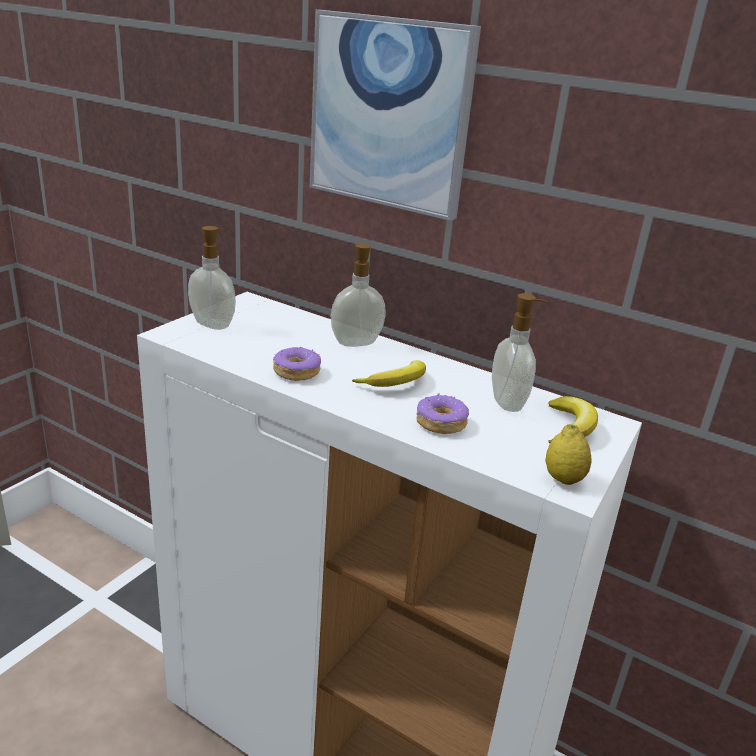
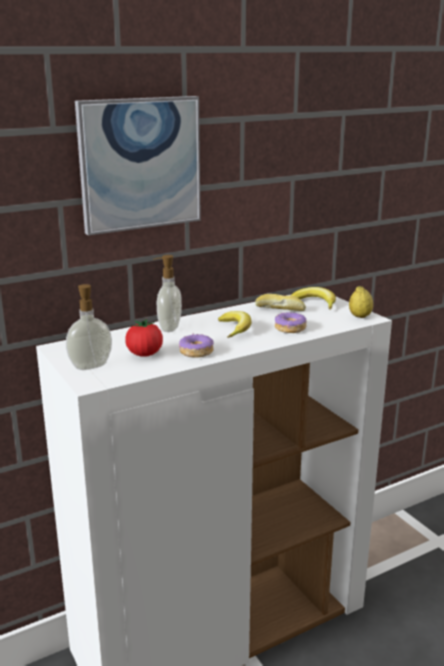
camera: 60 degrees left, 5 degrees down
soap dispenser [492,293,548,412] -> bread [255,294,306,311]
none -> tomato [125,319,163,357]

